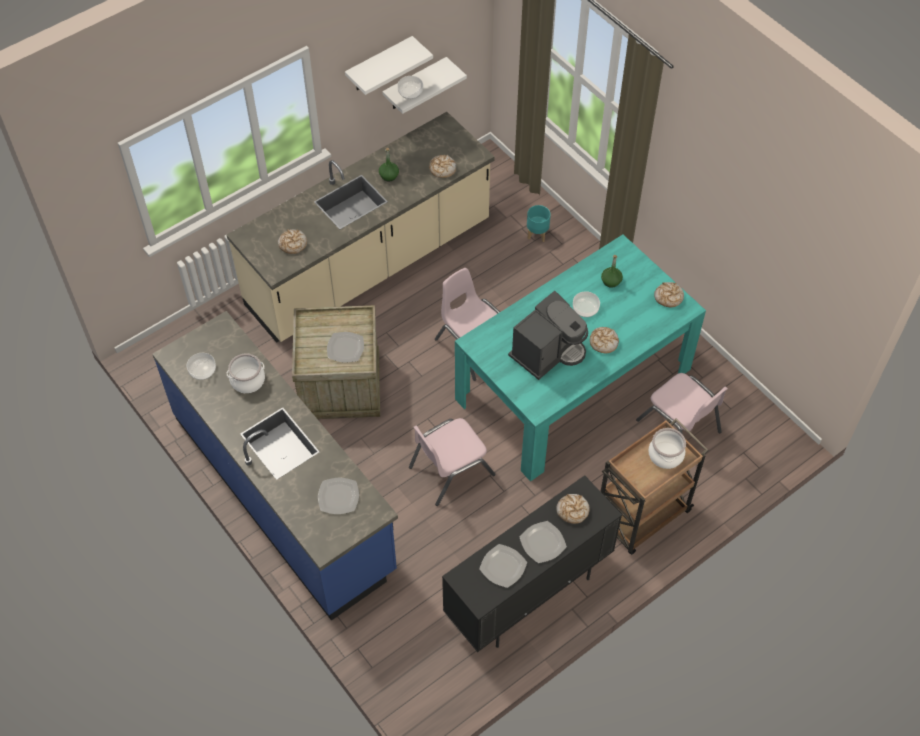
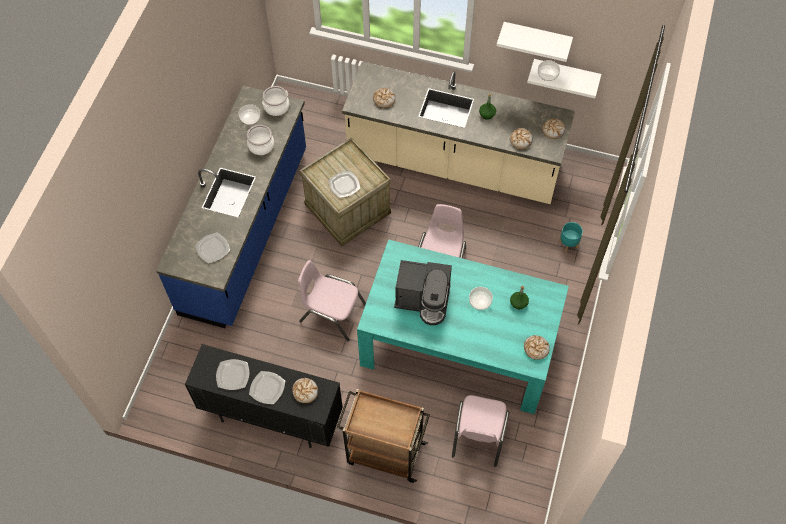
camera: 55 degrees right, 5 degrees up
bread [590,327,619,354] -> bread moved to [542,118,565,139]
cooking pot [648,428,686,469] -> cooking pot moved to [262,86,289,116]

